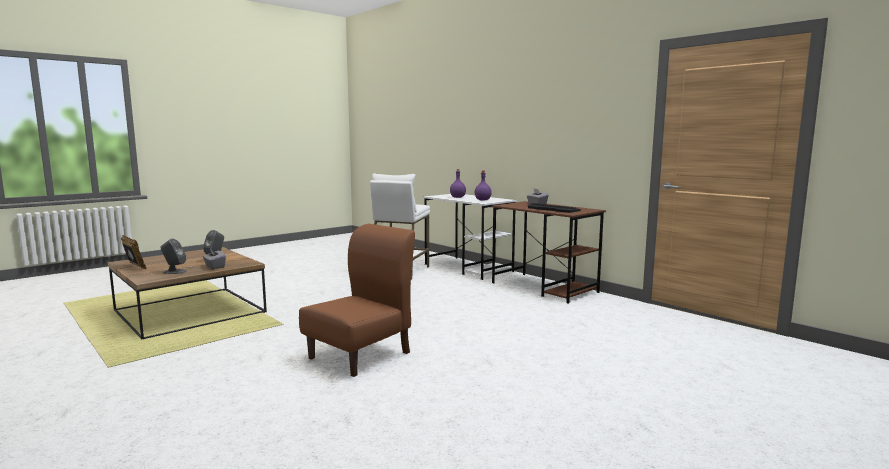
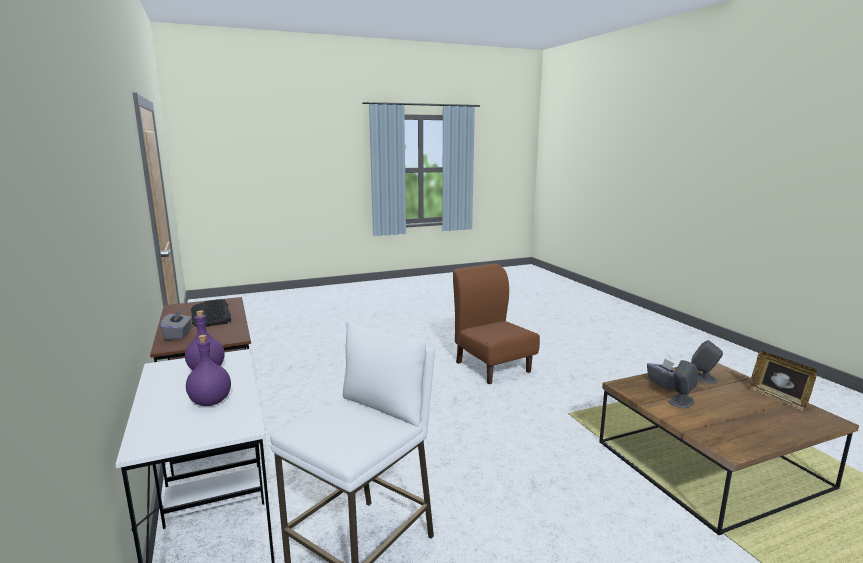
camera: 160 degrees left, 5 degrees up
brown chair [299,223,415,377] -> brown chair turned 90 degrees clockwise [453,263,540,384]

